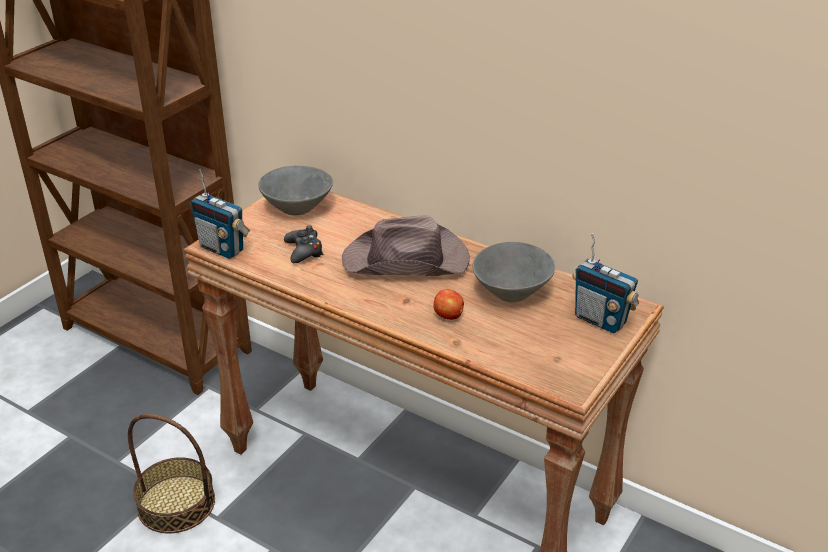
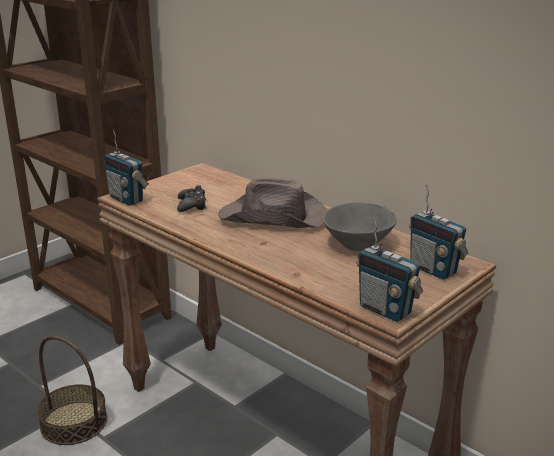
camera: 10 degrees right, 10 degrees down
grey bowl [258,166,333,215] -> none
apple [433,289,464,320] -> none
none -> radio [357,217,423,322]

